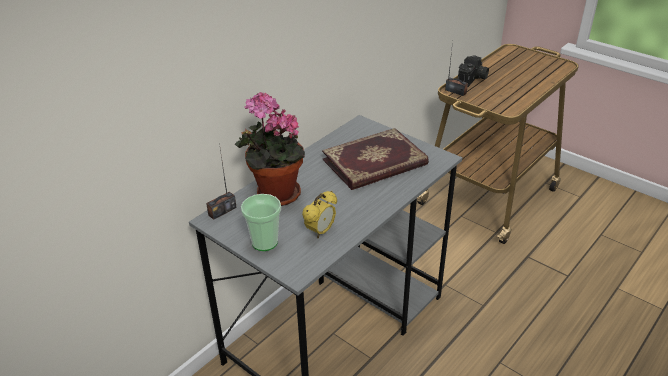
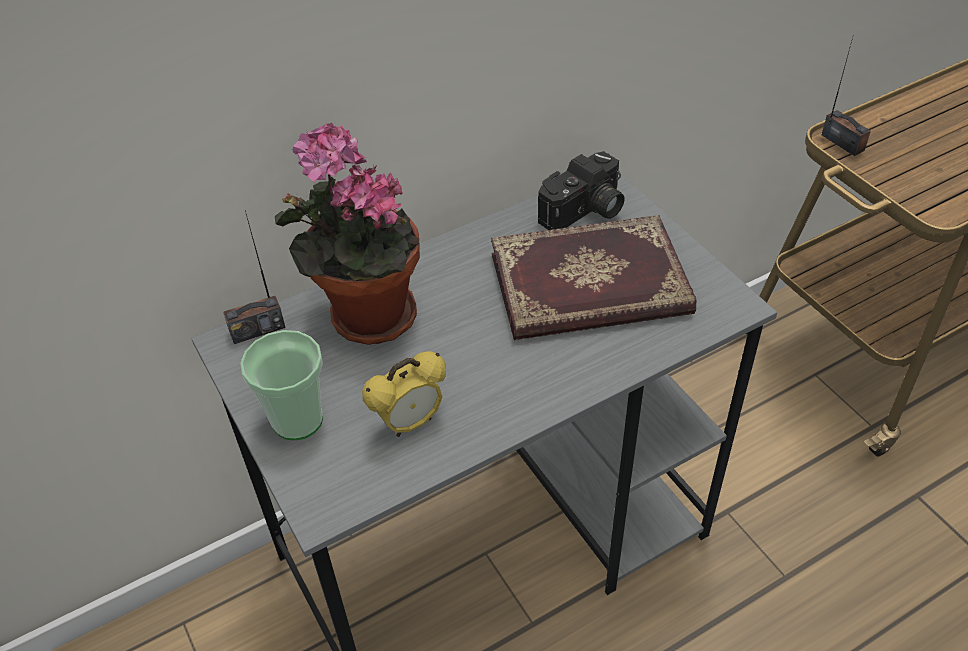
camera: 20 degrees right, 10 degrees up
camera [458,56,489,87] -> camera moved to [538,151,625,230]

